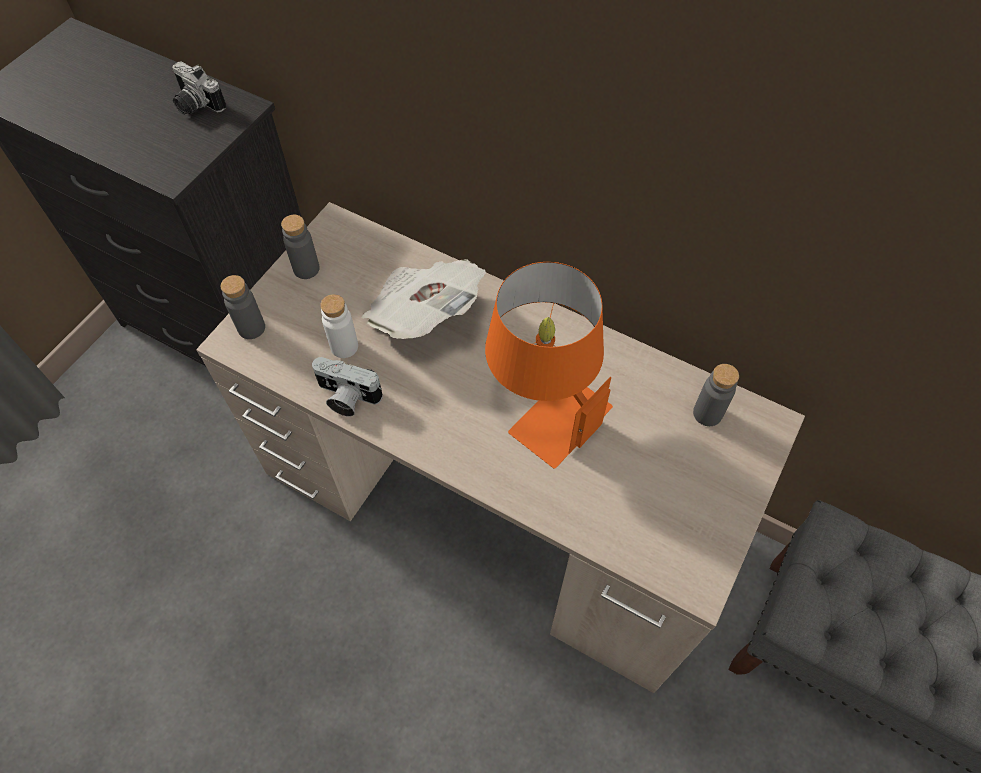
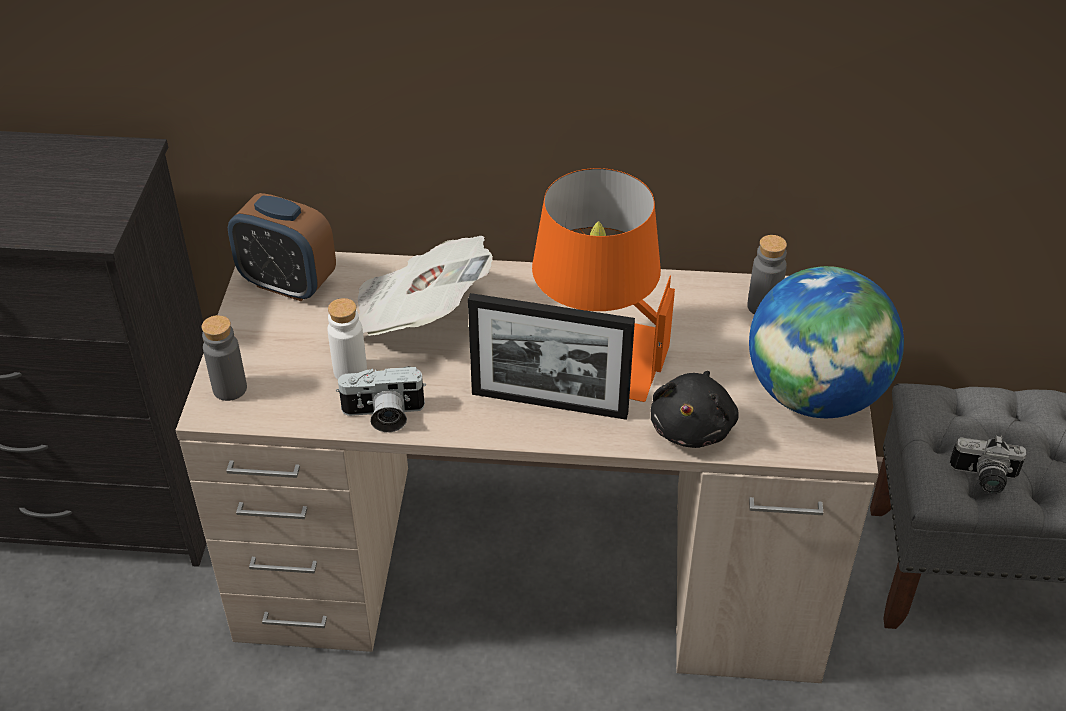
camera: 25 degrees left, 15 degrees down
camera [172,61,226,115] -> camera moved to [950,435,1026,494]
grey bottle [281,215,320,279] -> none
none -> alarm clock [228,193,336,301]
none -> picture frame [468,293,635,420]
none -> black plush toy [651,371,739,448]
none -> globe [749,266,904,418]

